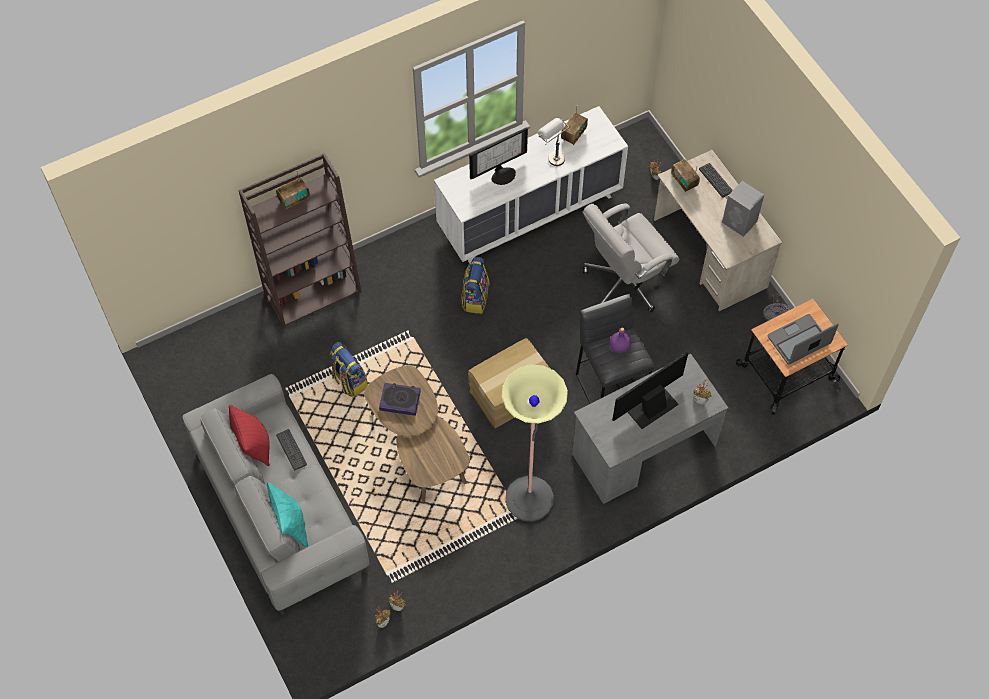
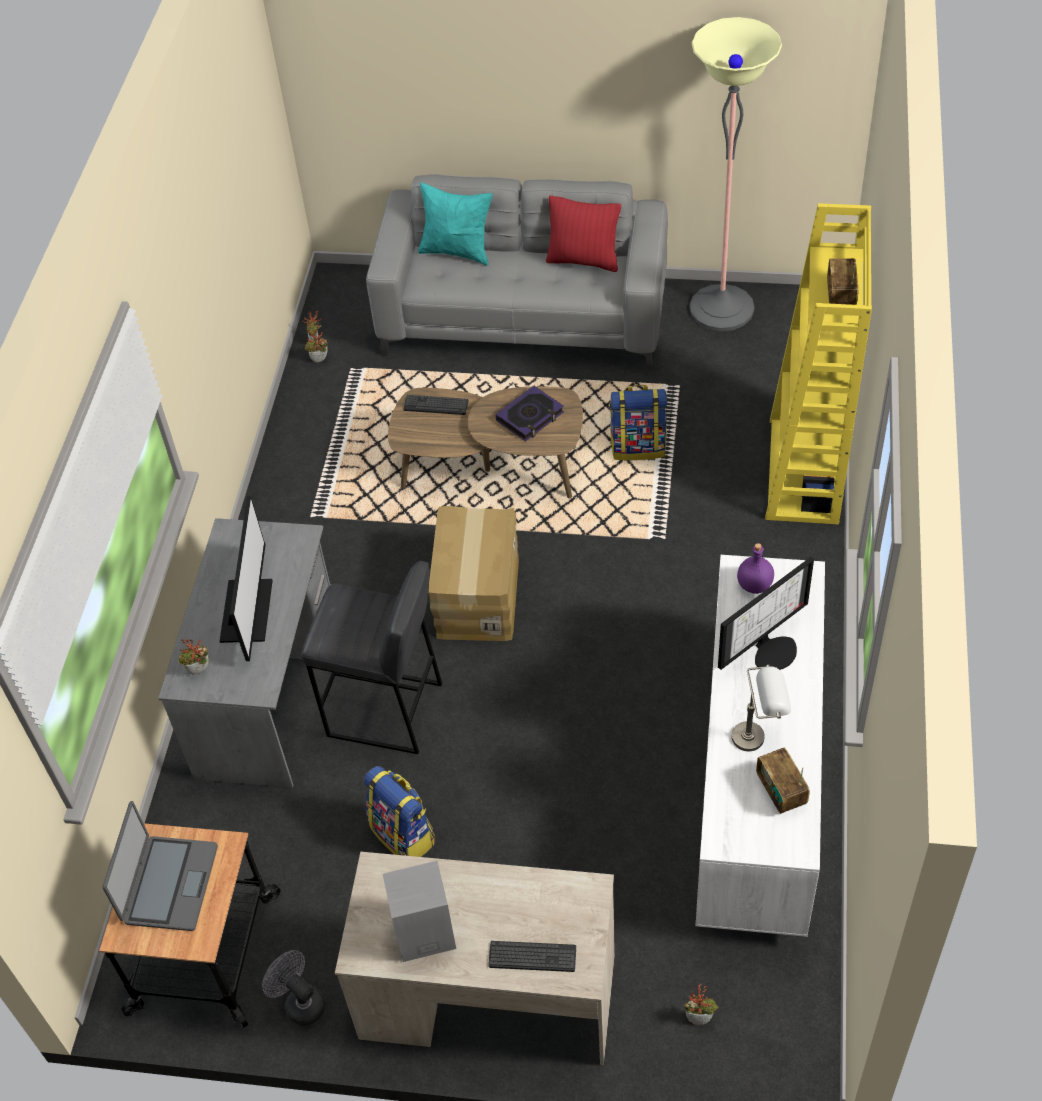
camera: 130 degrees right, 10 degrees down
brown bookcase [238,153,362,328] -> yellow bookcase [765,203,872,524]
keyboard [276,429,307,471] -> keyboard moved to [403,395,469,415]
backpack [461,257,490,314] -> backpack moved to [364,766,435,857]
monitor [469,127,528,185] -> monitor turned 135 degrees counterclockwise [718,557,814,670]
floor lamp [502,365,568,522] -> floor lamp moved to [689,17,782,331]
grey office chair [583,203,679,313] -> none
purple bottle [610,328,631,353] -> purple bottle moved to [737,543,774,594]
radio [671,159,700,192] -> none

